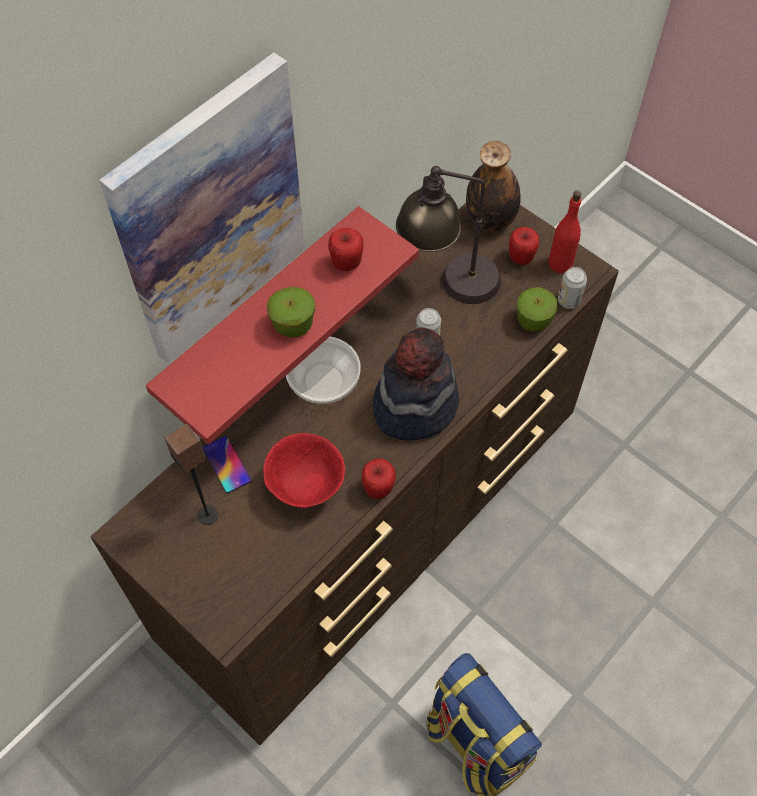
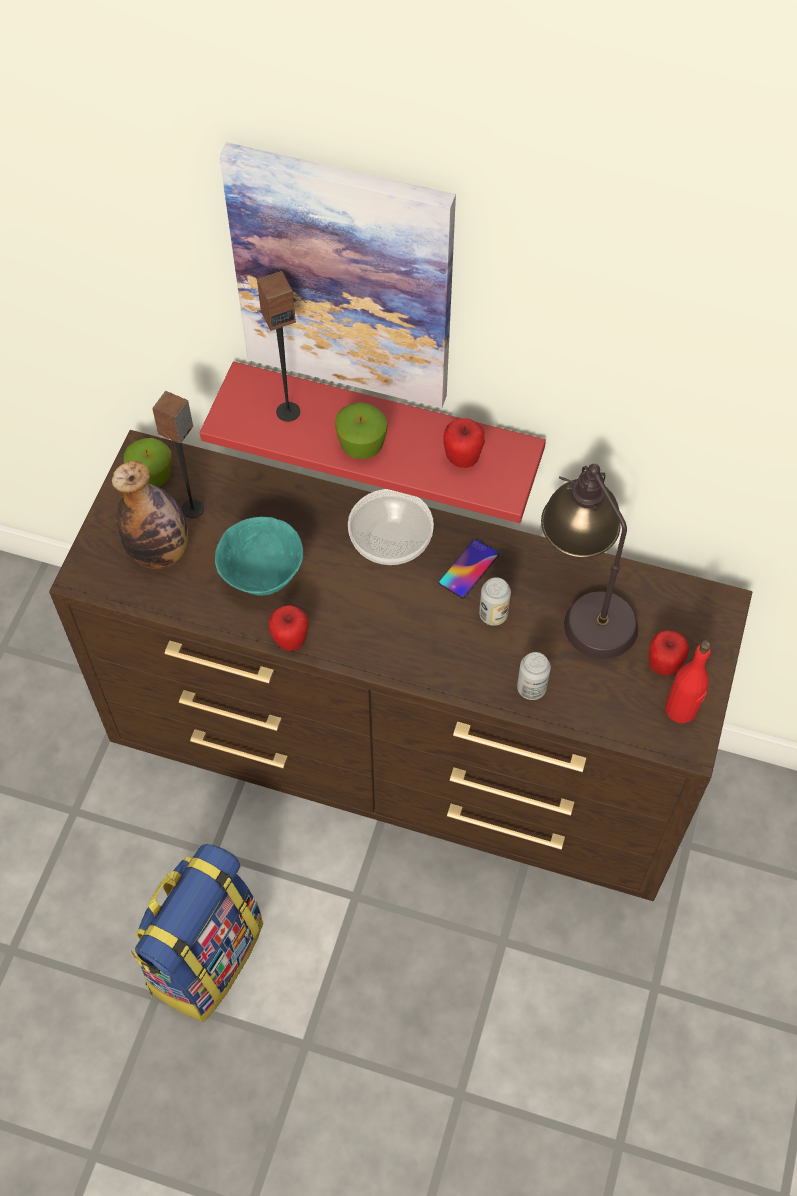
camera: 65 degrees right, 0 degrees up
phone [203,436,252,493] -> phone moved to [439,539,499,598]
red bowl [263,433,345,508] -> turquoise bowl [215,517,303,596]
hat [373,327,459,440] -> none
bottle [466,141,521,231] -> bottle moved to [112,461,188,569]
apple [517,287,558,331] -> apple moved to [124,438,172,487]
can [558,267,587,309] -> can moved to [517,652,551,700]
none -> speaker [257,271,300,422]

